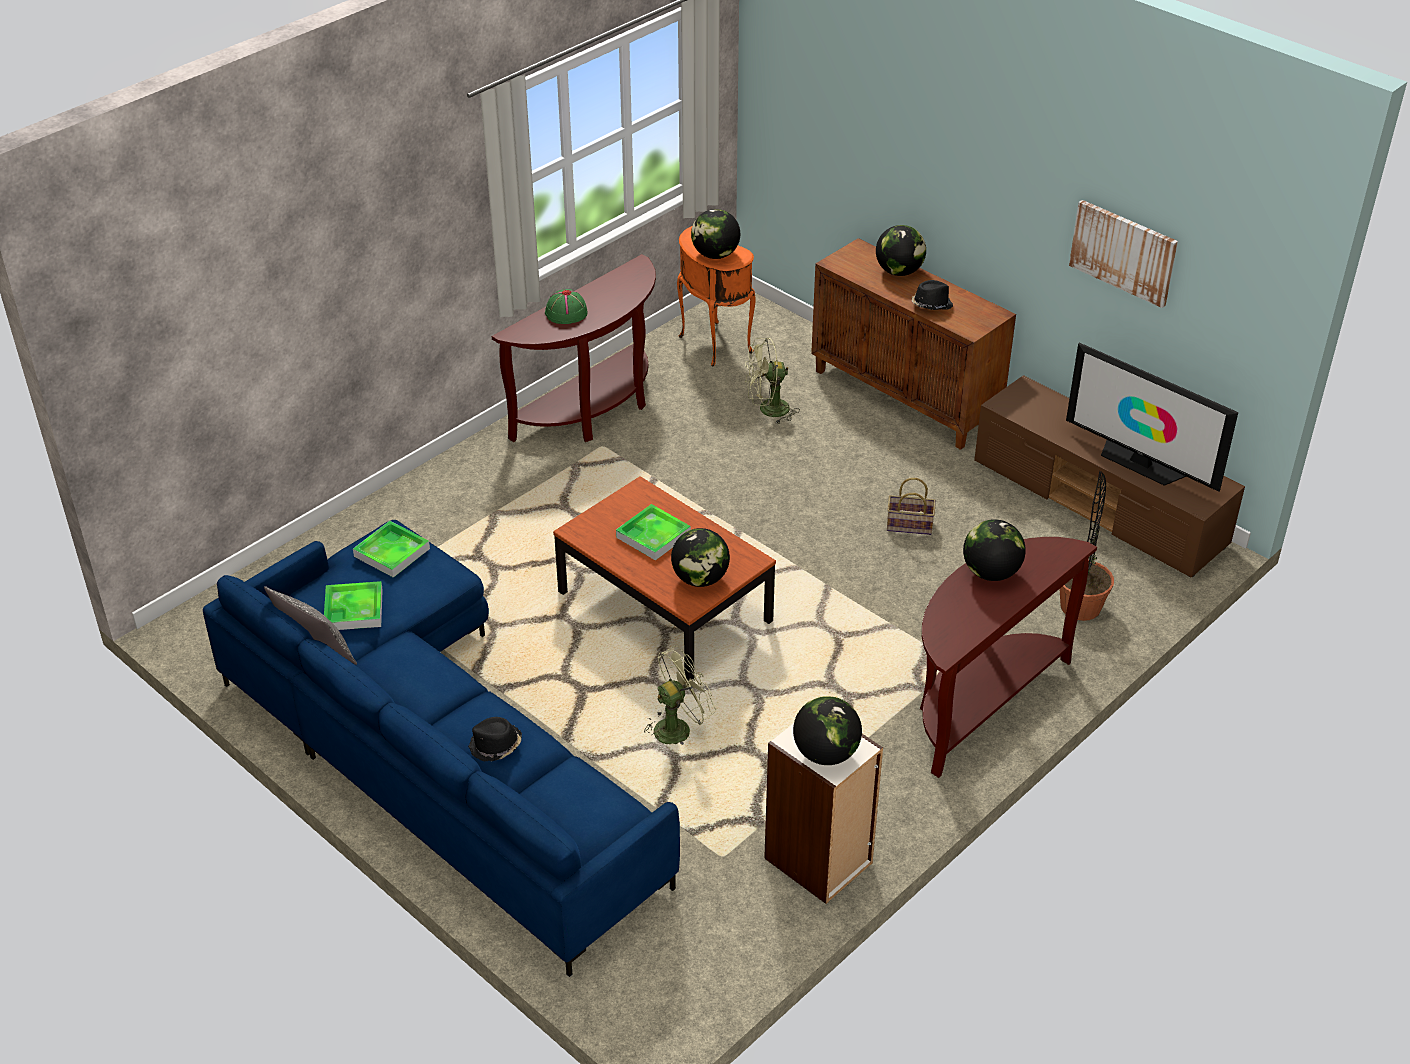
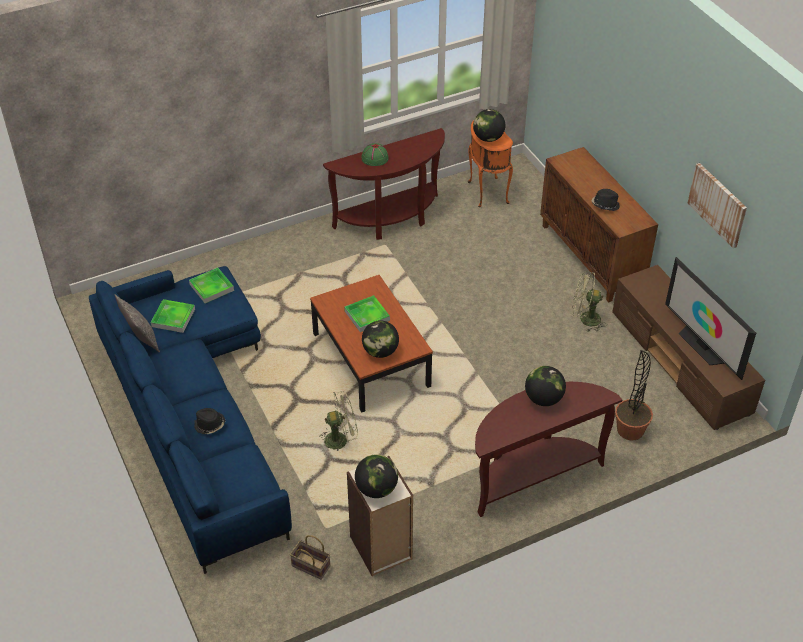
camera: 20 degrees right, 5 degrees up
green fan [745,338,800,425] -> green fan moved to [573,271,607,331]
globe [876,225,926,276] -> none
basket [887,478,936,535] -> basket moved to [290,535,330,580]

